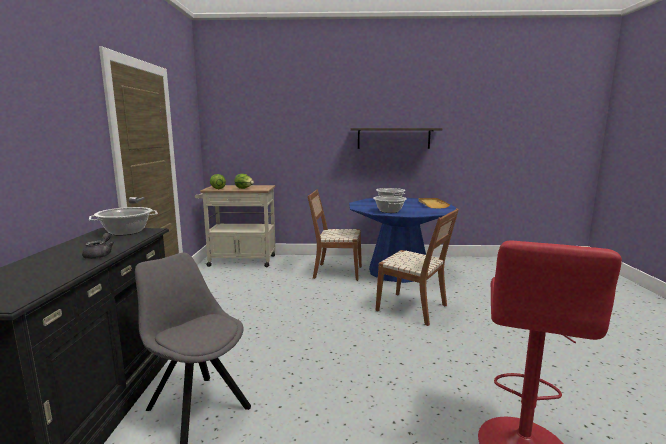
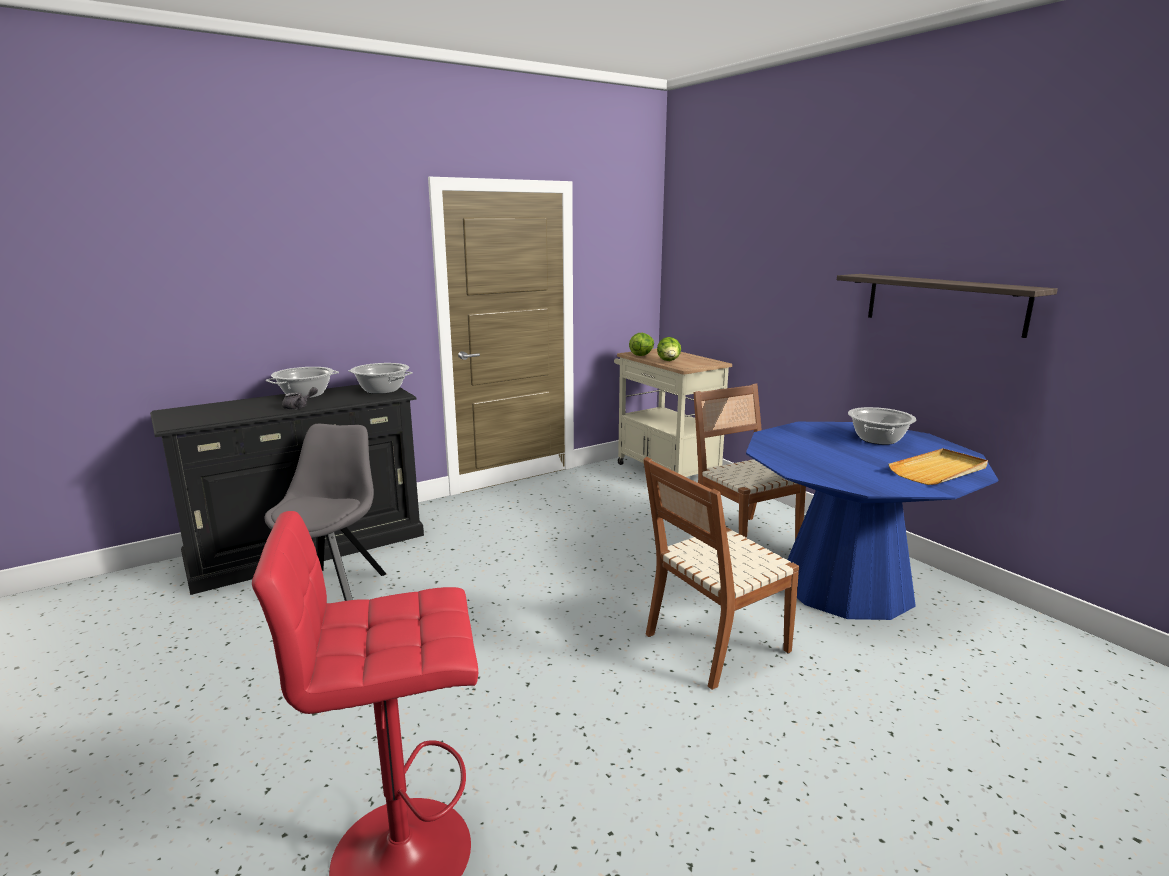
camera: 55 degrees right, 5 degrees up
cooking pot [373,196,407,213] -> cooking pot moved to [266,367,339,398]
chair [375,208,459,326] -> chair turned 60 degrees clockwise [643,457,799,690]

